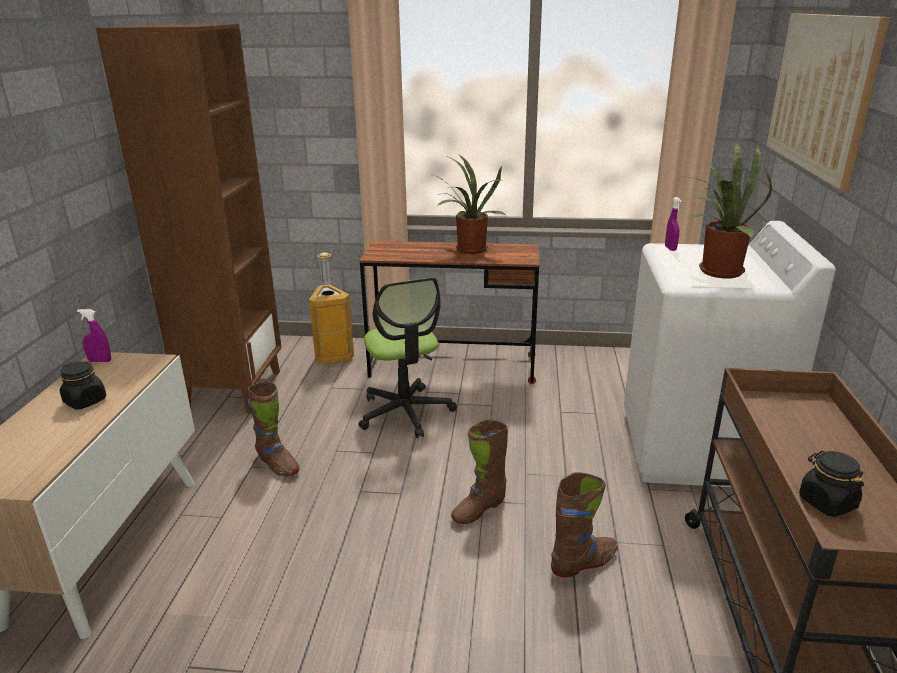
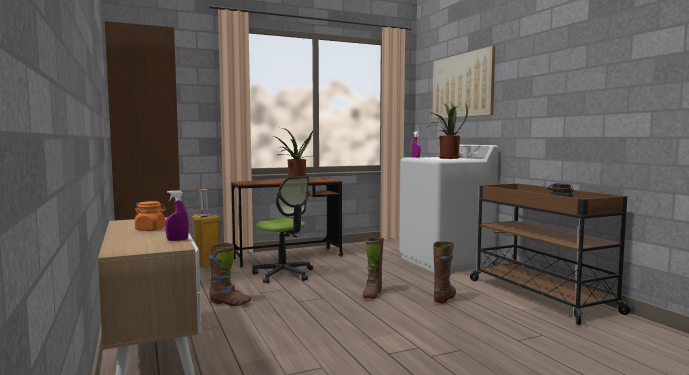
camera: 30 degrees left, 20 degrees down
black jar [60,361,106,410] -> orange jar [135,201,166,231]
purple spray bottle [77,309,111,362] -> purple spray bottle moved to [165,190,189,241]

